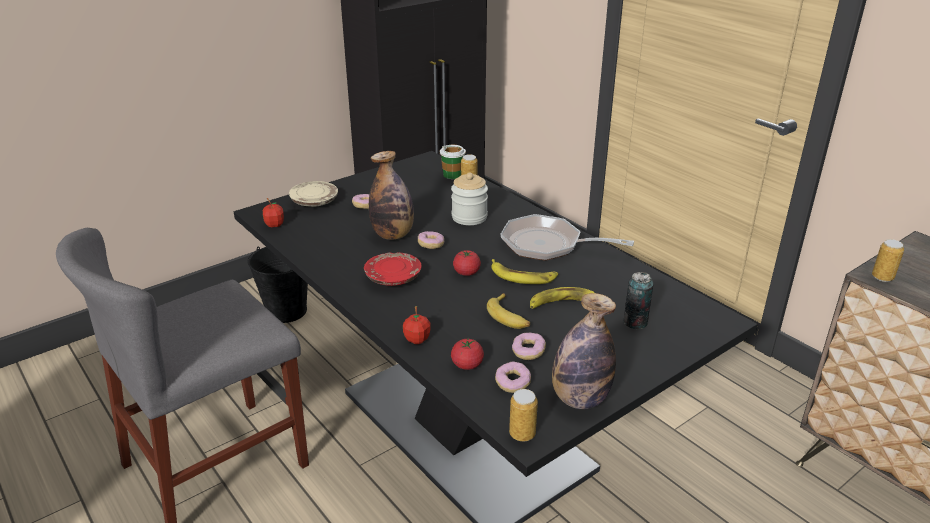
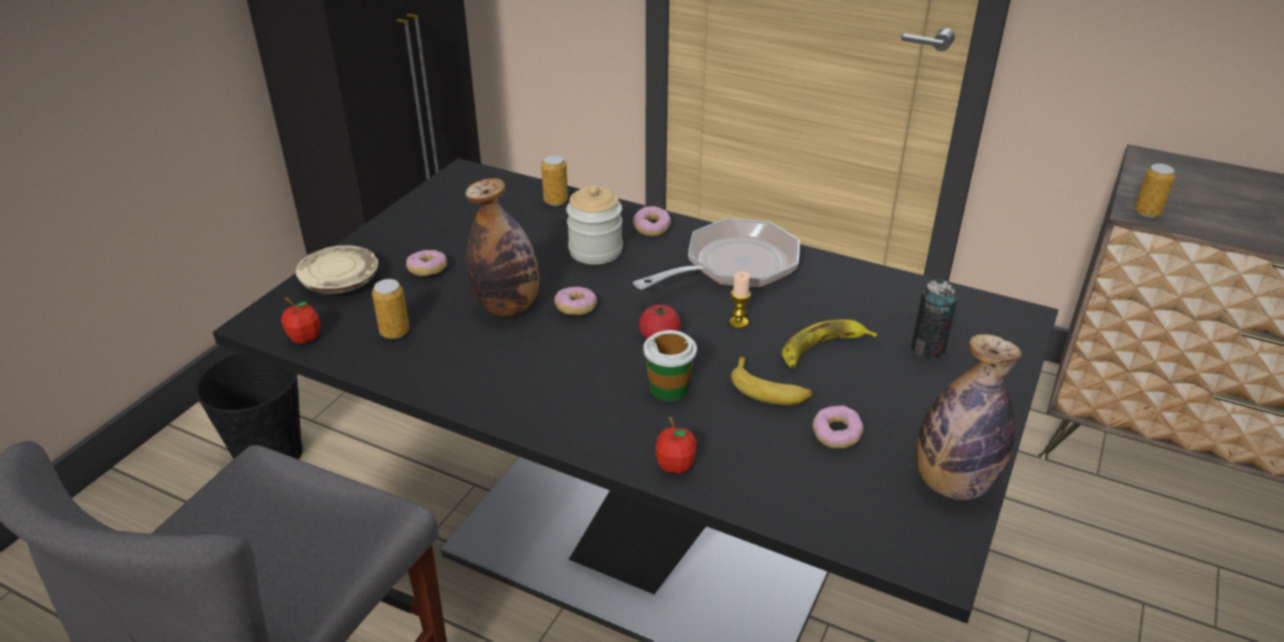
camera: 25 degrees left, 5 degrees up
red plate [364,252,422,286] -> none
cup [440,145,466,179] -> cup moved to [643,330,697,401]
tomato [451,338,484,370] -> none
banana [491,259,558,284] -> candle [729,271,751,329]
donut [495,361,531,393] -> donut moved to [633,206,671,236]
frying pan [500,214,634,261] -> frying pan turned 150 degrees clockwise [633,218,800,290]
can [509,389,538,441] -> can moved to [372,279,410,339]

